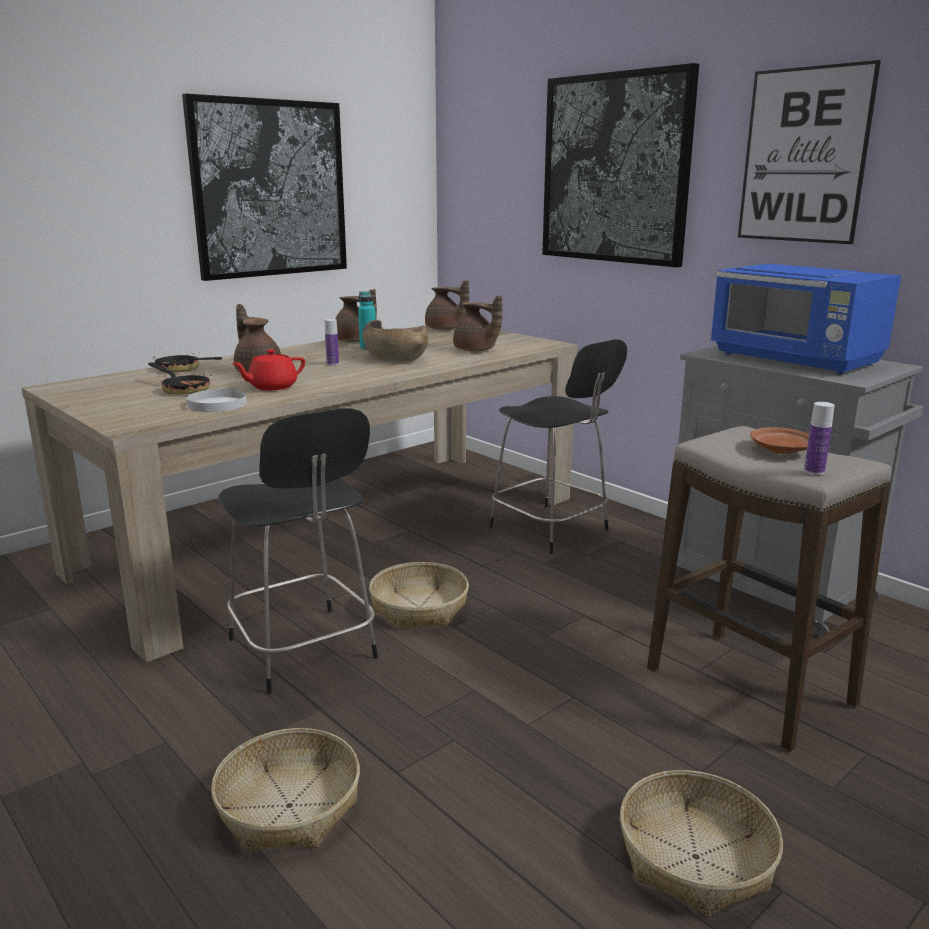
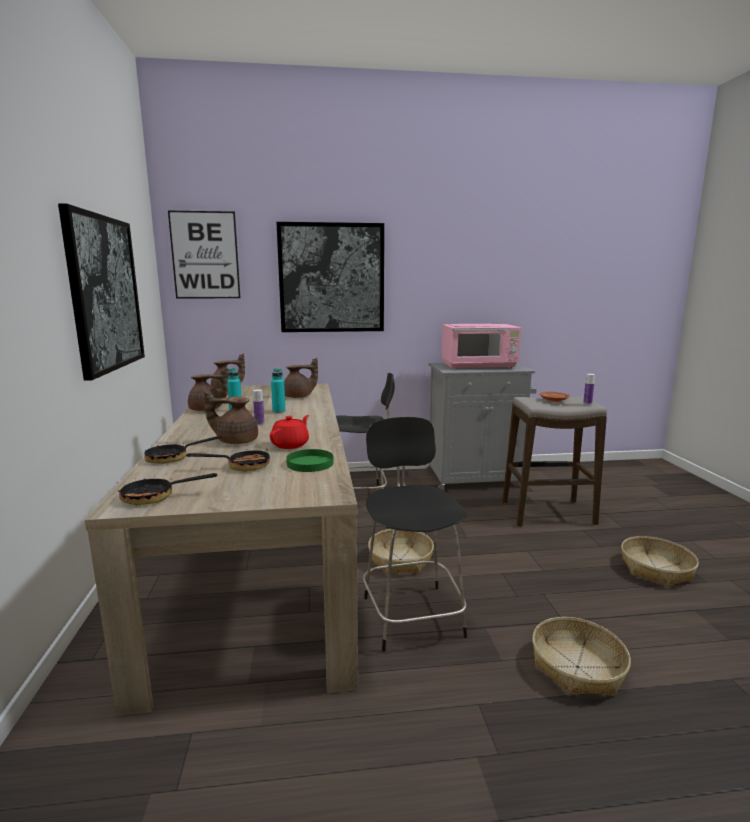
camera: 55 degrees left, 5 degrees down
white plate [187,389,247,412] -> green plate [286,449,334,472]
black chair [219,408,378,694] -> black chair turned 105 degrees counterclockwise [363,417,467,651]
red teapot [232,349,305,390] -> red teapot turned 150 degrees counterclockwise [270,415,309,449]
brown bowl [363,320,428,362] -> turquoise bottle [271,368,286,413]
blue microwave [710,264,901,374] -> pink microwave [441,324,521,369]
picture [738,60,881,244] -> picture moved to [168,211,240,299]
none -> frying pan [117,473,217,505]

